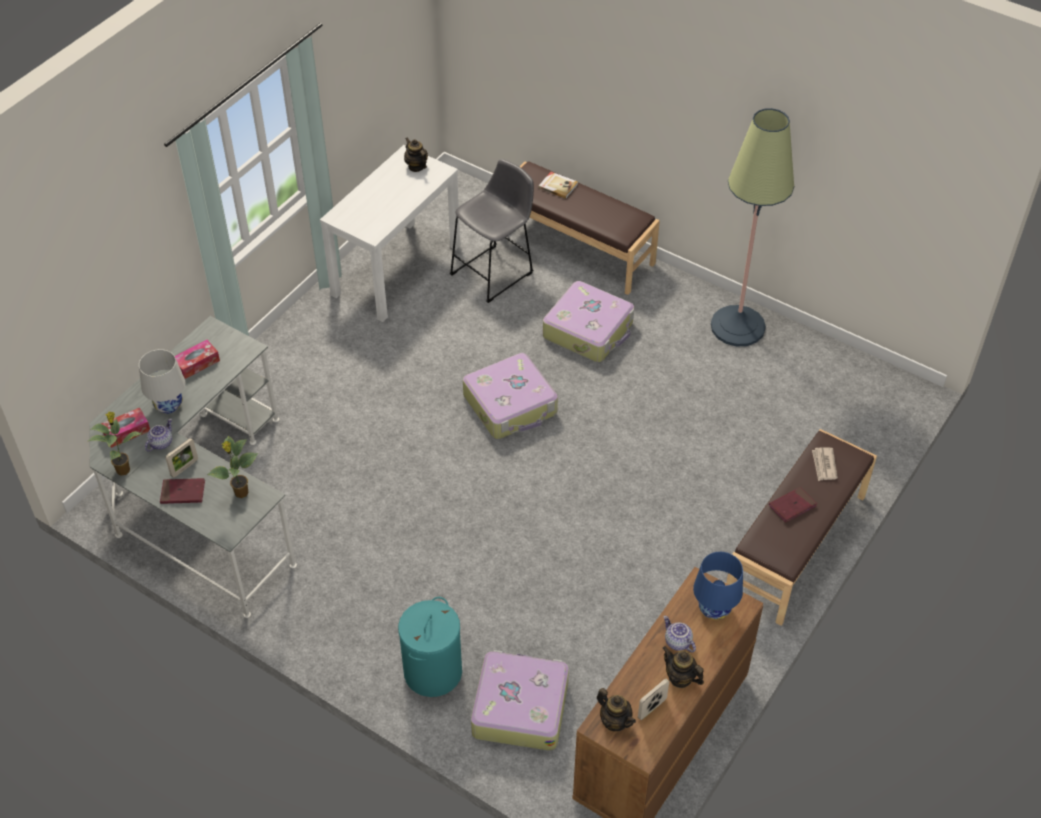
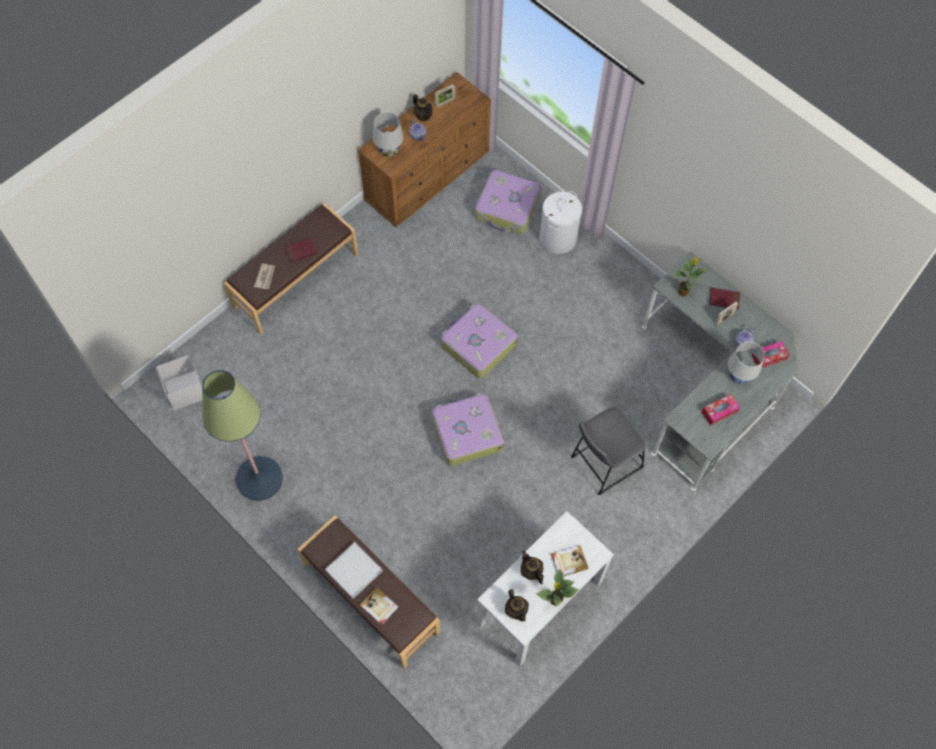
camera: 170 degrees left, 15 degrees up
potted plant [88,412,142,475] -> potted plant moved to [536,569,579,607]
turquoise laundry basket [398,597,462,697] -> white laundry basket [539,191,582,254]
grey stool [450,159,534,303] -> grey stool moved to [571,407,646,495]
suitcase [543,281,634,362] -> suitcase moved to [441,303,517,379]
teapot [597,688,636,731] -> teapot moved to [521,551,543,584]
blue table lamp [693,552,743,620] -> white table lamp [373,112,403,157]
none -> white storage box [156,355,202,410]
none -> white tray [325,542,383,599]
none -> book [551,545,589,576]

